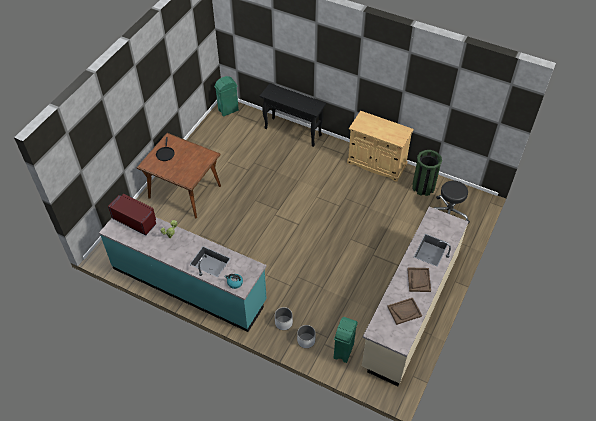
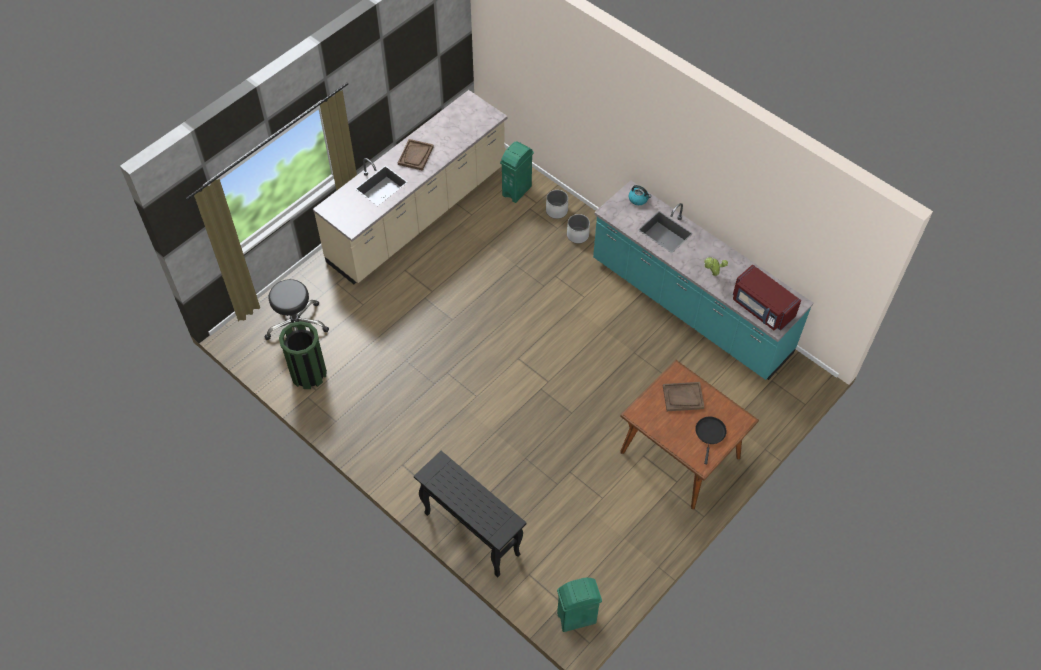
camera: 165 degrees left, 5 degrees up
beige cabinet [347,111,414,182] -> none
brown tray [387,298,422,325] -> brown tray moved to [663,382,705,411]

